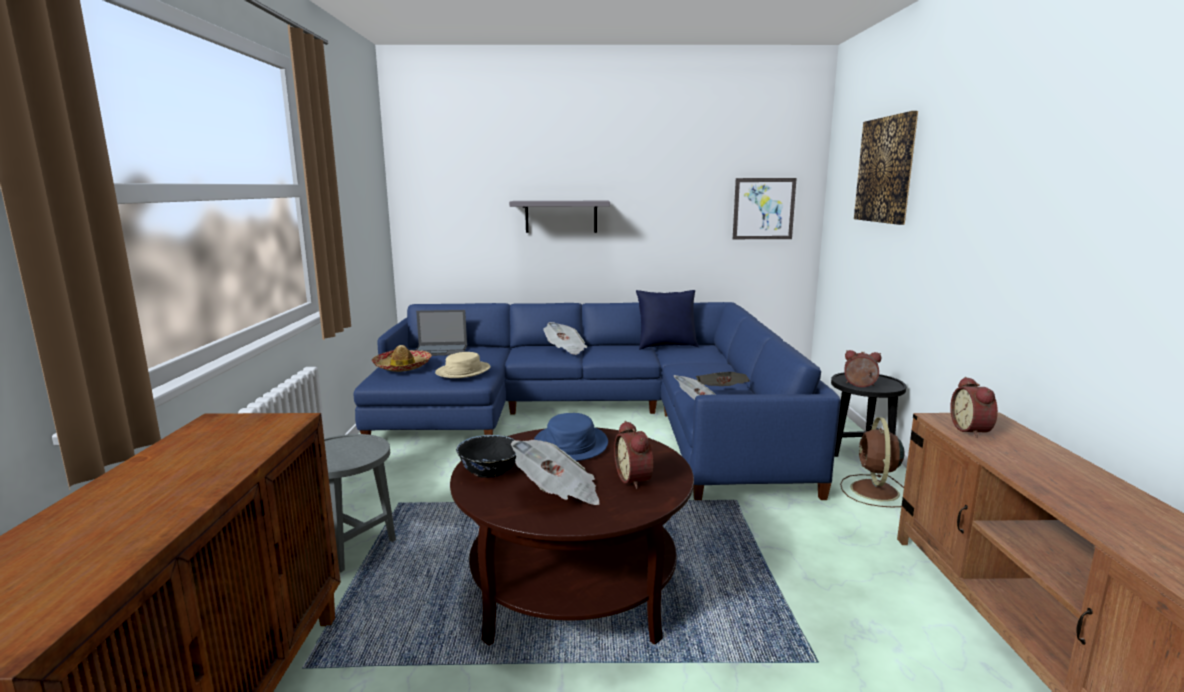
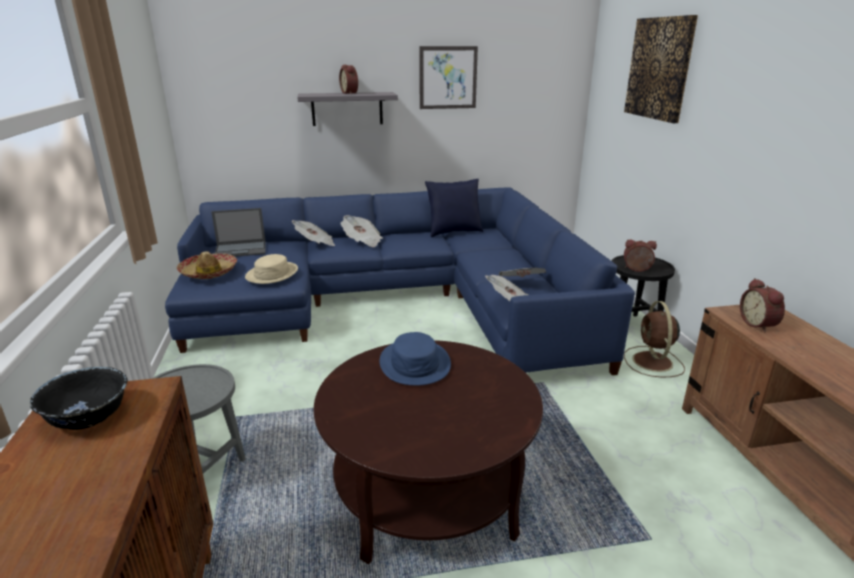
camera: 10 degrees left, 10 degrees up
black bowl [456,435,516,478] -> black bowl moved to [29,367,128,430]
newspaper [511,440,600,505] -> newspaper moved to [291,220,335,246]
alarm clock [614,421,653,489] -> alarm clock moved to [339,65,358,94]
picture [733,178,797,239] -> picture moved to [419,46,478,109]

